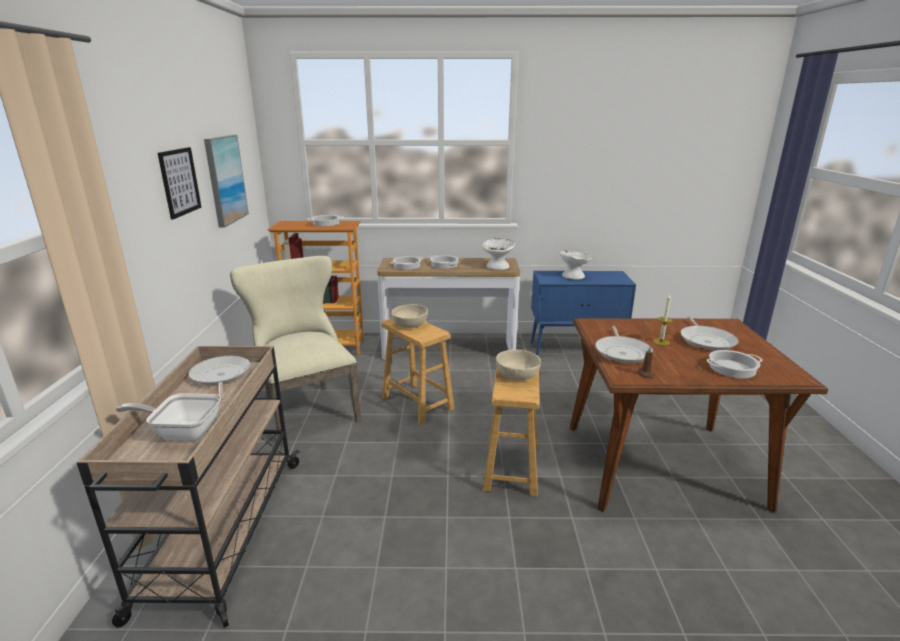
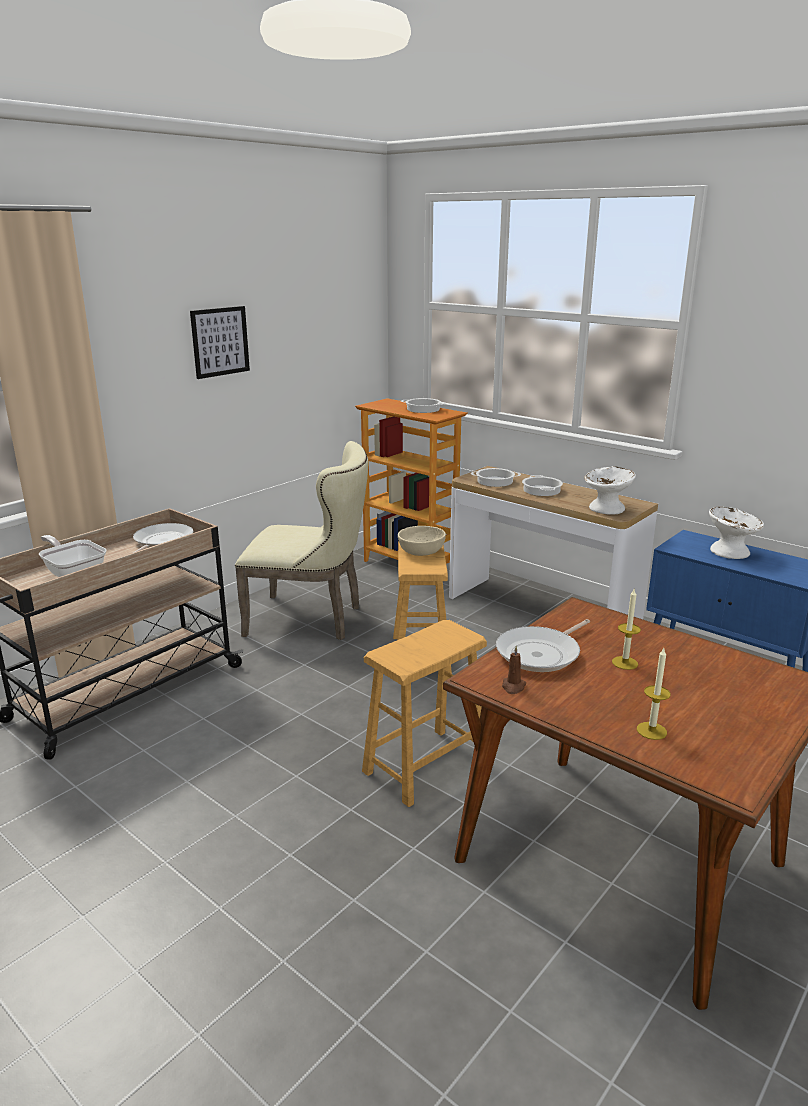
camera: 40 degrees right, 0 degrees up
picture [204,135,249,228] -> none
beige chair [230,256,361,446] -> beige chair turned 90 degrees clockwise [235,441,369,640]
beige bowl [496,350,541,381] -> none
frying pan [681,316,738,351] -> none
cooking pot [707,350,763,378] -> candle [637,648,671,740]

